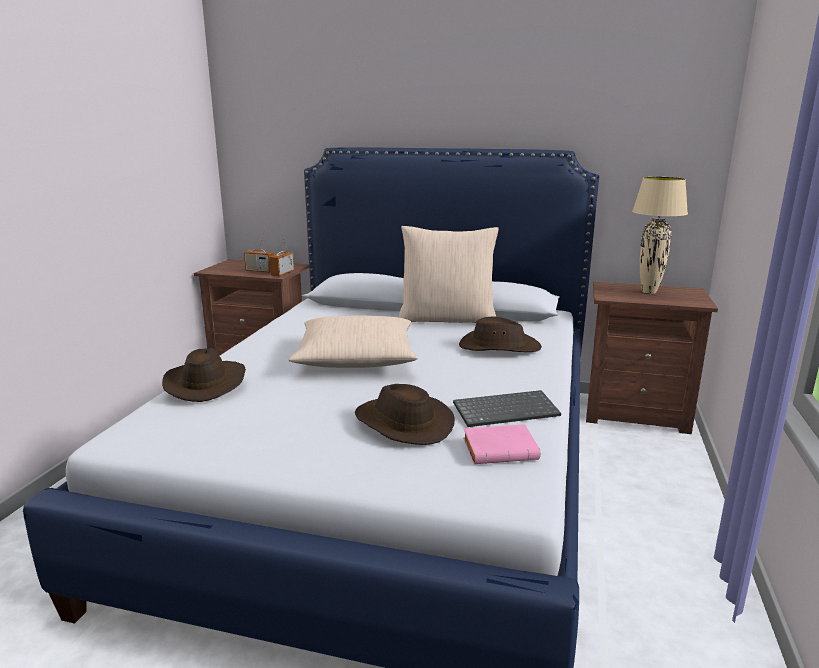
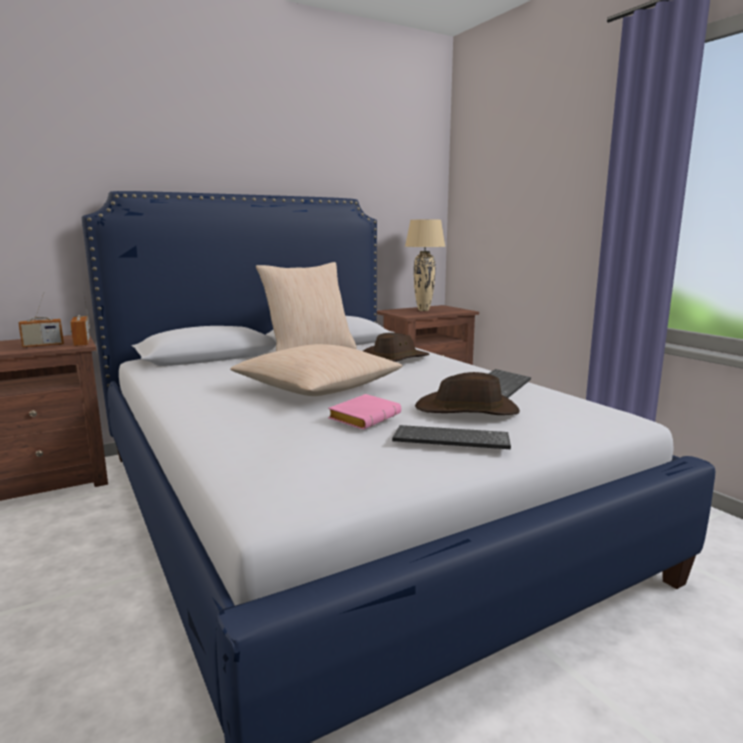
camera: 45 degrees left, 5 degrees down
brown hat [162,348,246,402] -> none
pink book [463,424,540,464] -> pink book moved to [328,394,401,430]
none -> keyboard [392,425,511,449]

